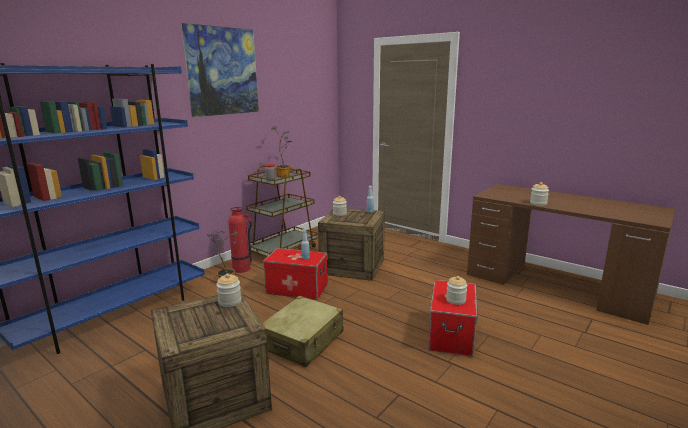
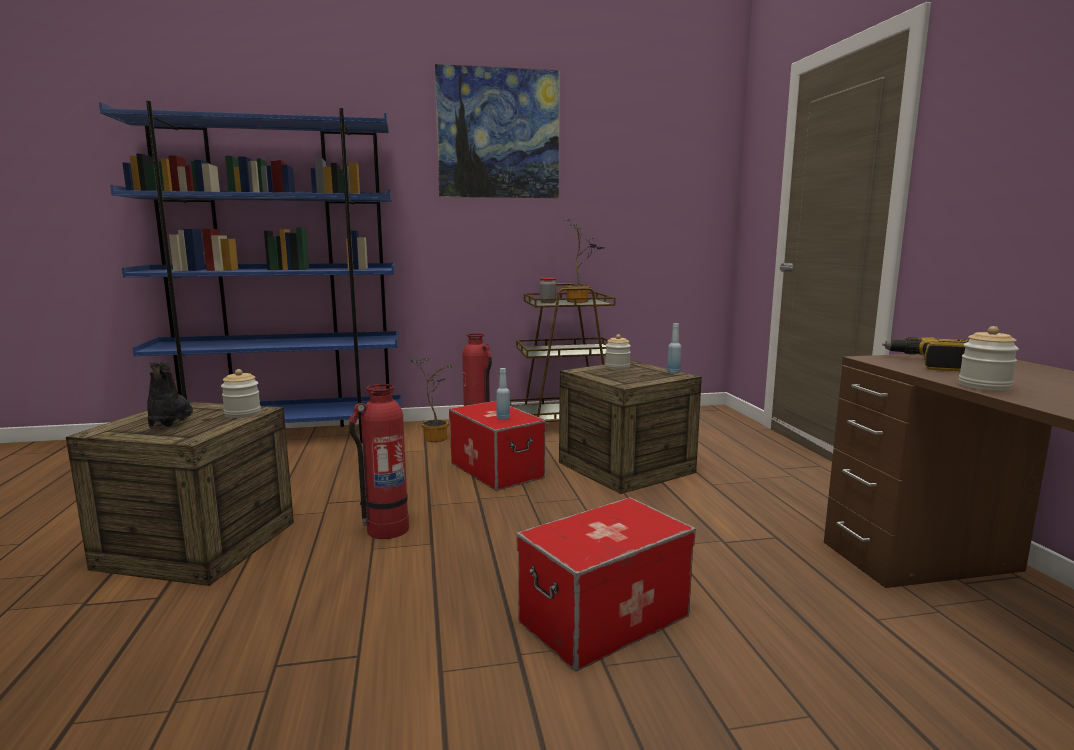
camera: 40 degrees right, 5 degrees down
beige suitcase [262,296,343,367] -> fire extinguisher [349,384,409,539]
jar [446,276,467,305] -> none
none -> boot [147,361,193,428]
none -> power drill [882,337,969,371]

